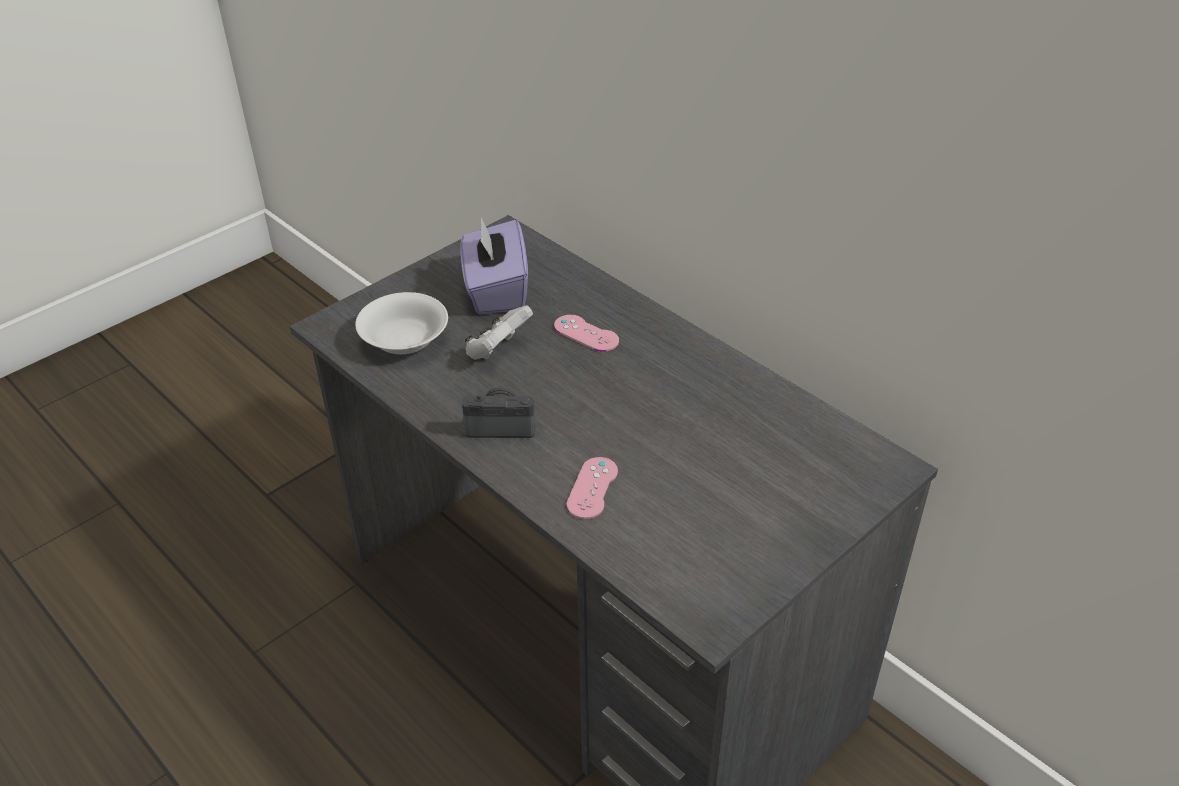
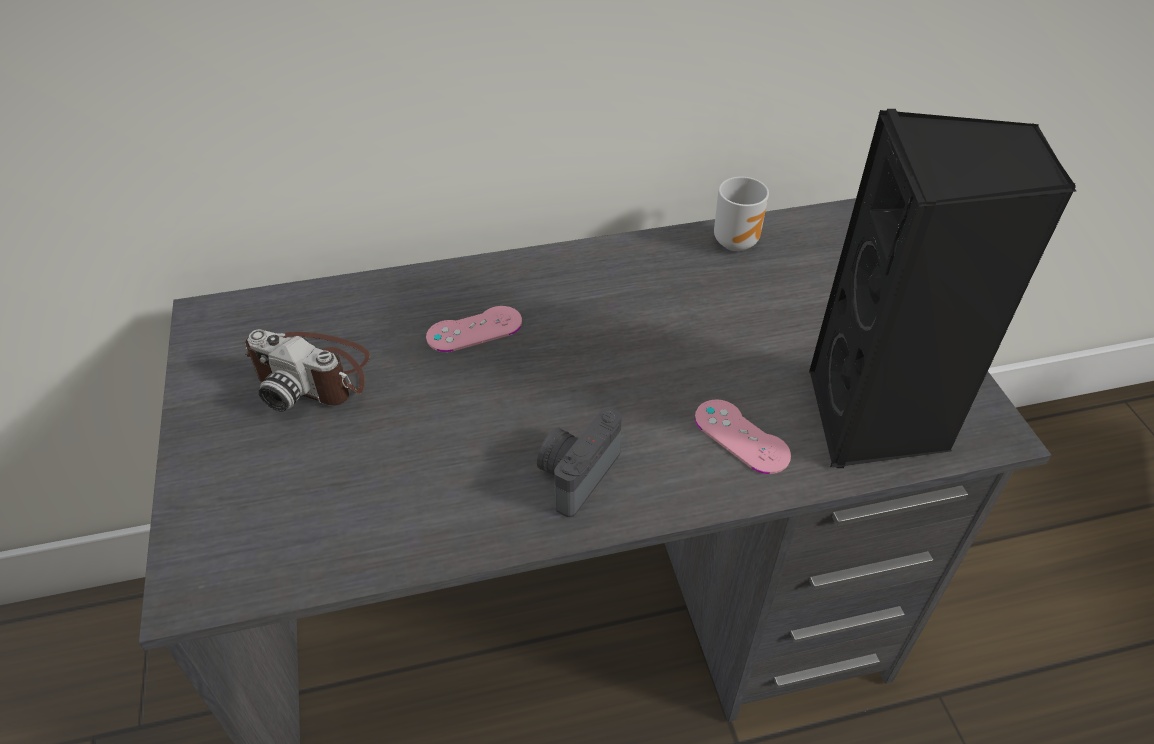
camera: 60 degrees left, 5 degrees up
white bowl [355,292,448,354] -> none
purple tissue box [460,218,528,314] -> camera [245,329,370,412]
white game controller [465,305,533,360] -> none
none -> mug [714,177,769,251]
none -> black speaker [809,109,1076,468]

